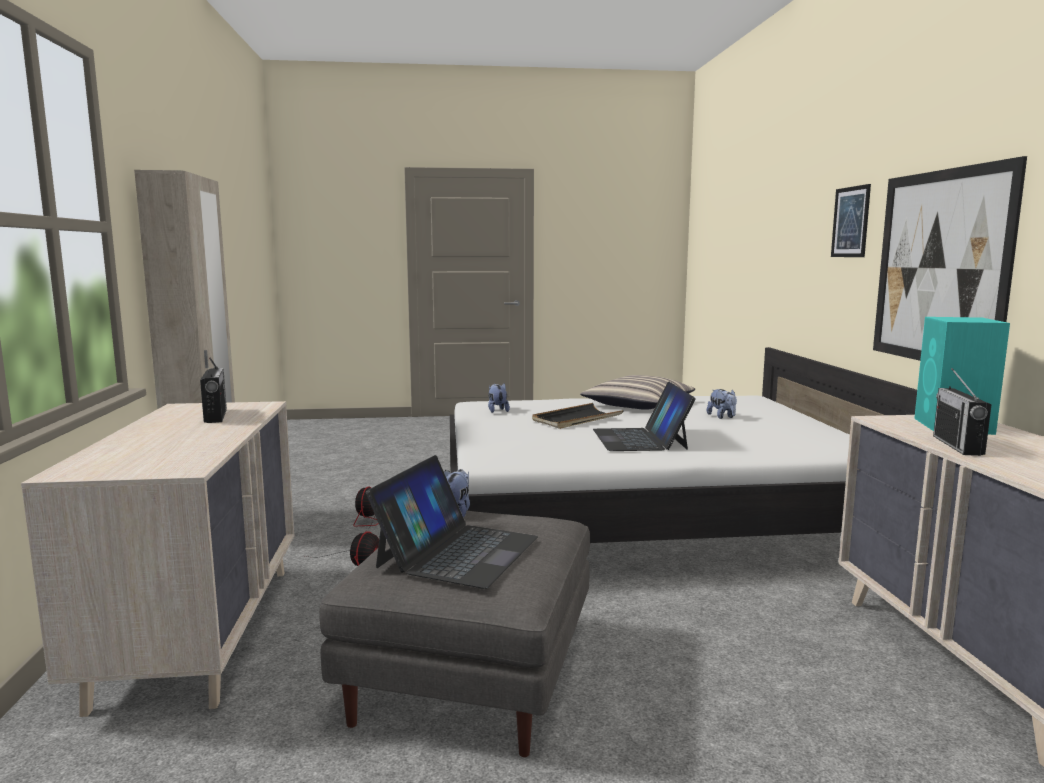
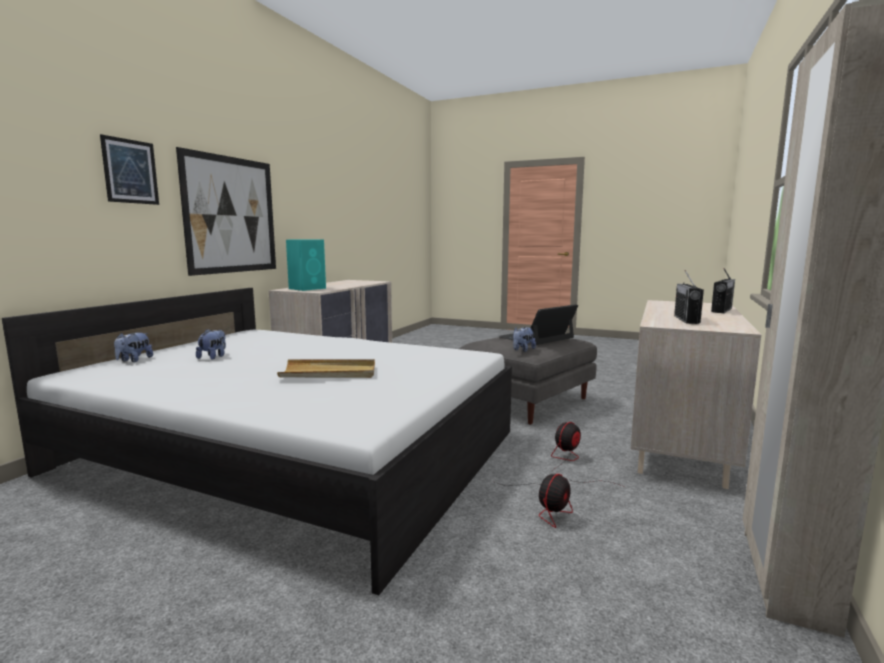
camera: 150 degrees left, 0 degrees up
plush toy [488,383,510,413] -> plush toy moved to [114,332,153,362]
black tray [532,403,624,429] -> beige tray [277,359,375,378]
pillow [580,375,695,410] -> none
laptop [593,382,696,451] -> none
radio [933,368,992,456] -> radio moved to [711,269,735,313]

